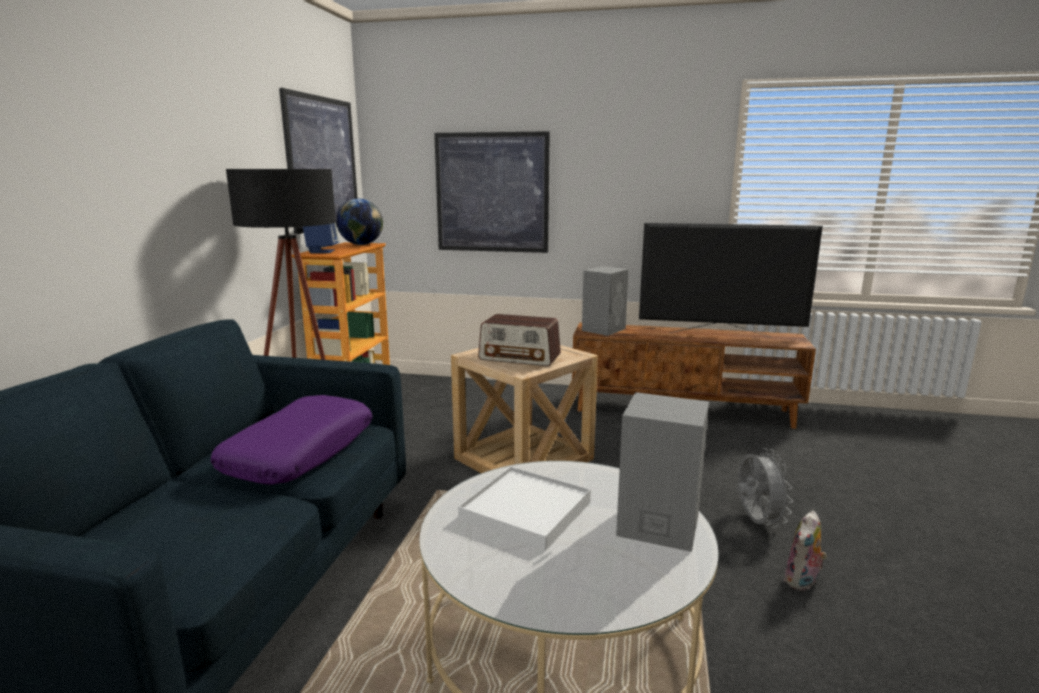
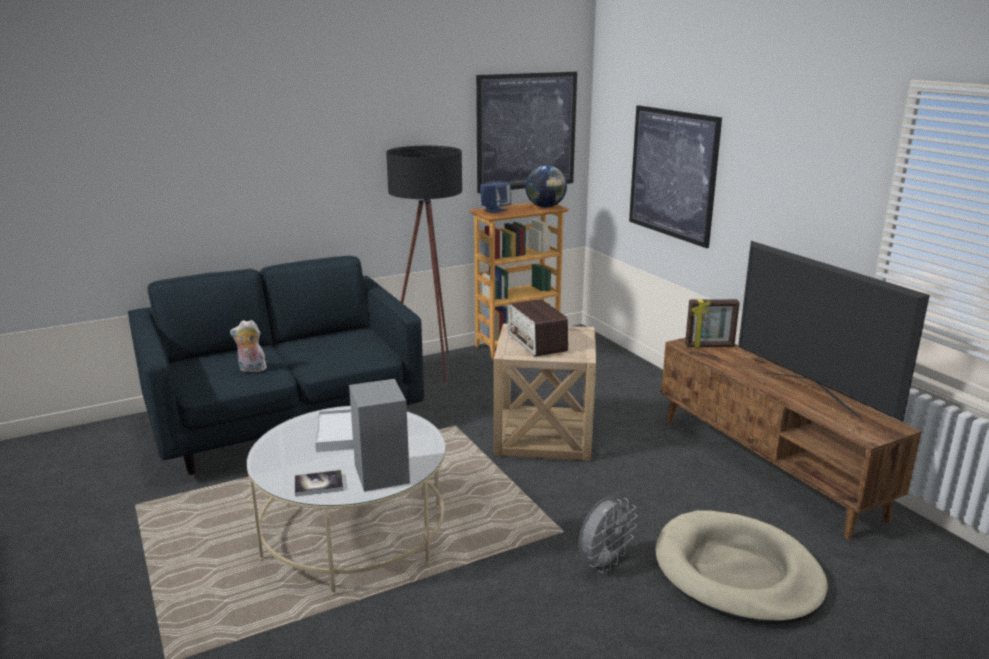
camera: 50 degrees right, 5 degrees up
purple pillow [211,395,372,485] -> none
grey speaker [582,266,629,336] -> picture frame [685,299,740,348]
plush toy [784,511,827,591] -> plush toy moved to [230,320,270,372]
none -> book [295,470,343,496]
none -> beige dog bed [656,510,828,624]

